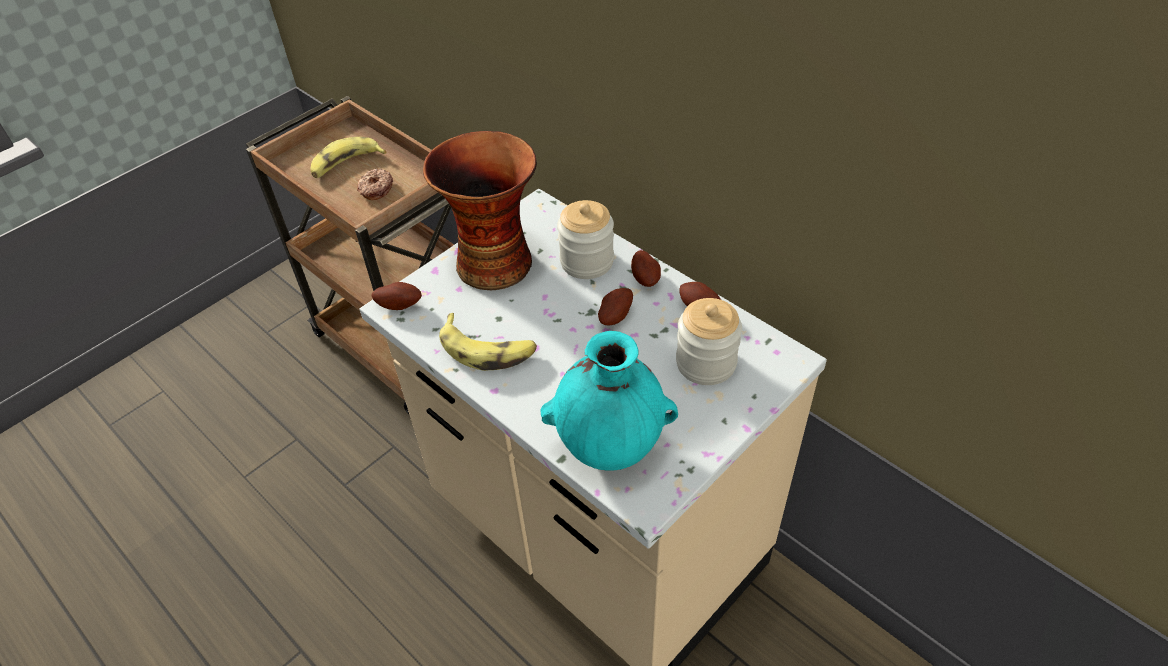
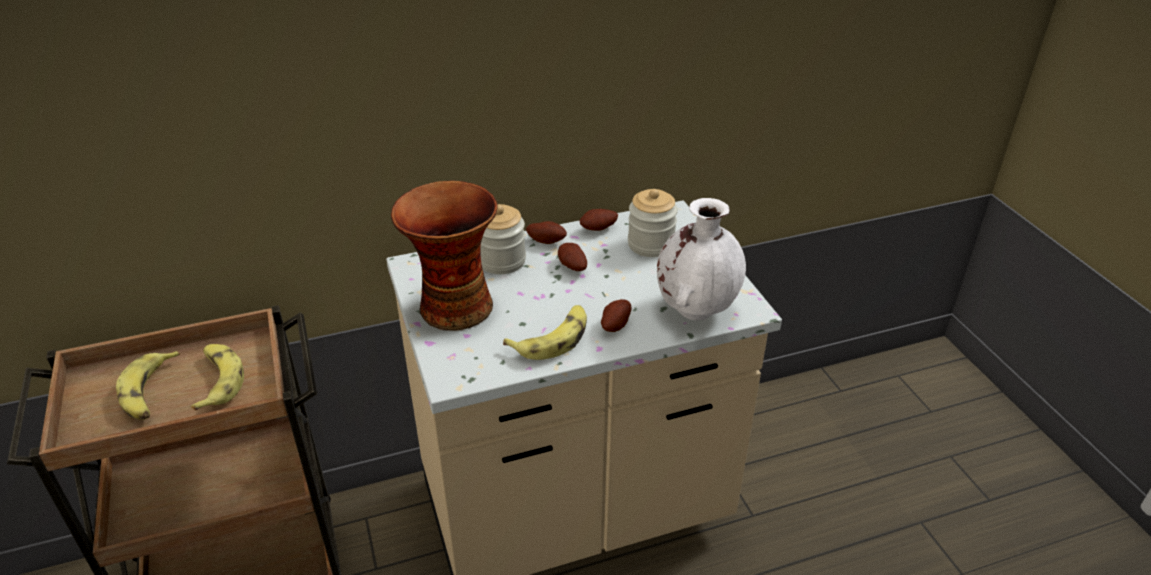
camera: 65 degrees left, 10 degrees down
donut [357,169,393,200] -> banana [191,344,244,411]
potato [371,282,422,310] -> potato moved to [601,299,631,332]
turquoise vase [540,331,678,471] -> white vase [657,198,746,321]

